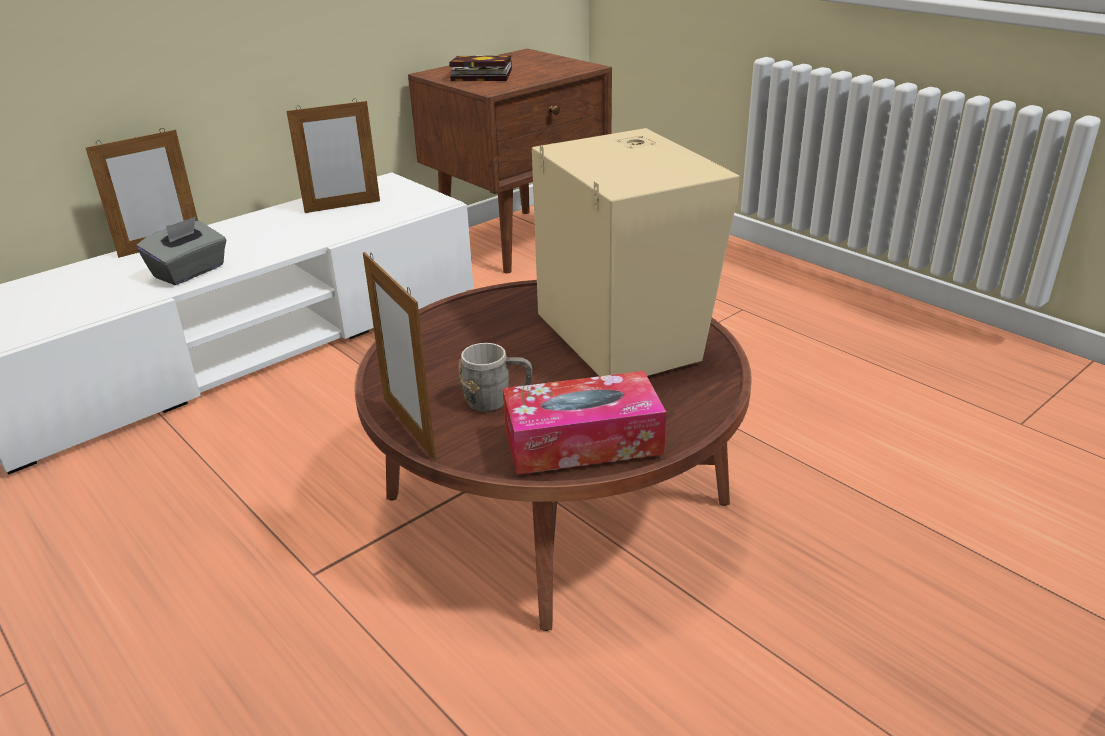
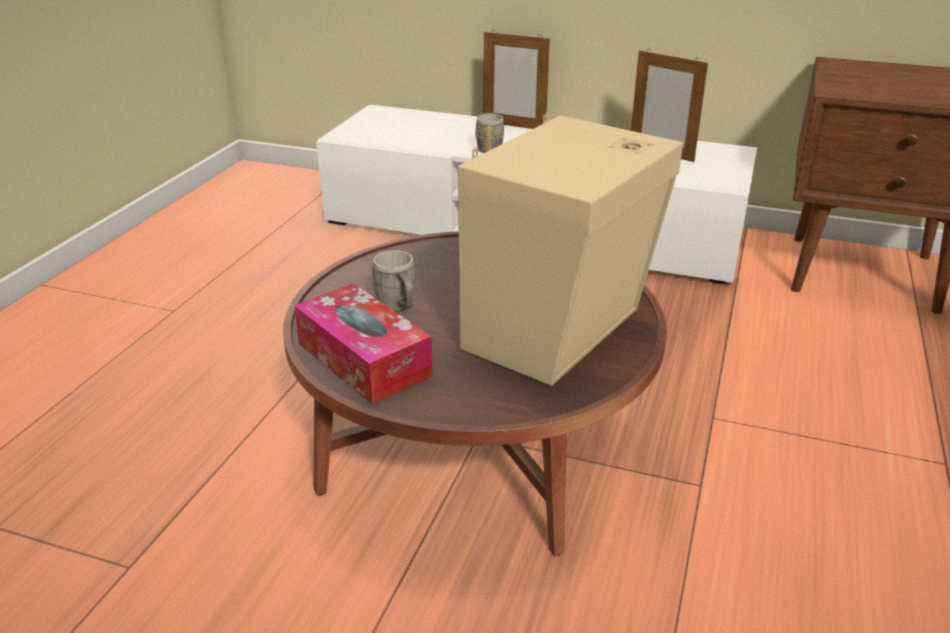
camera: 60 degrees right, 0 degrees up
grey tissue box [137,216,226,285] -> grey mug [475,113,504,153]
picture frame [363,252,436,460] -> none
book [449,55,512,81] -> none

